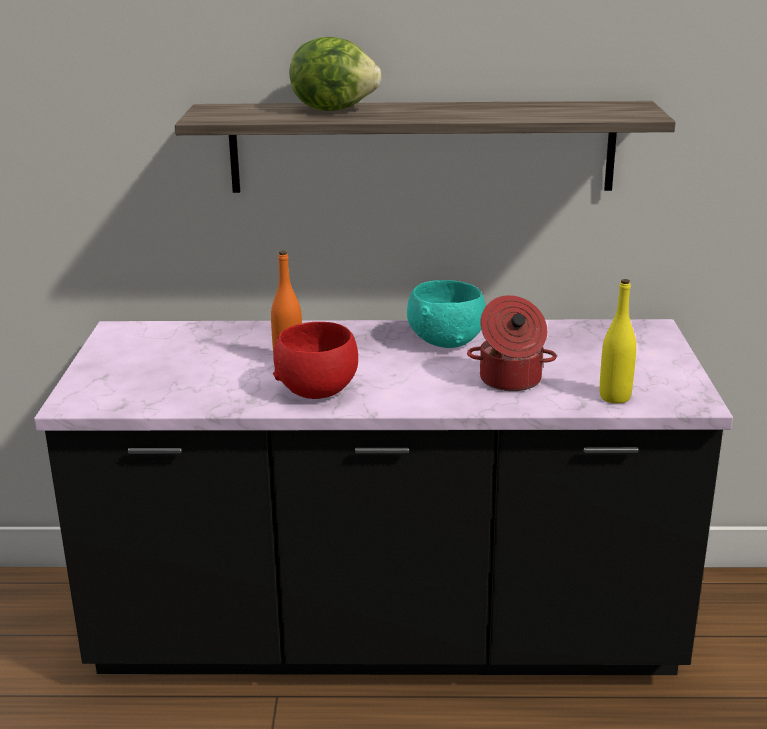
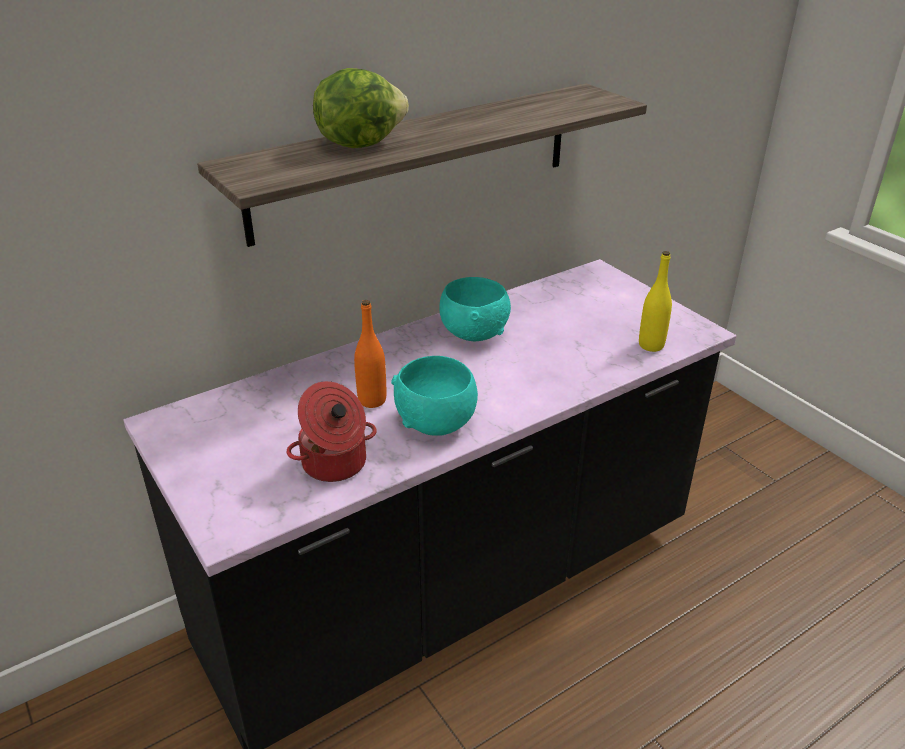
camera: 35 degrees left, 10 degrees up
red bowl [273,322,358,399] -> turquoise bowl [391,356,478,436]
cooking pot [467,295,557,391] -> cooking pot moved to [287,381,377,482]

